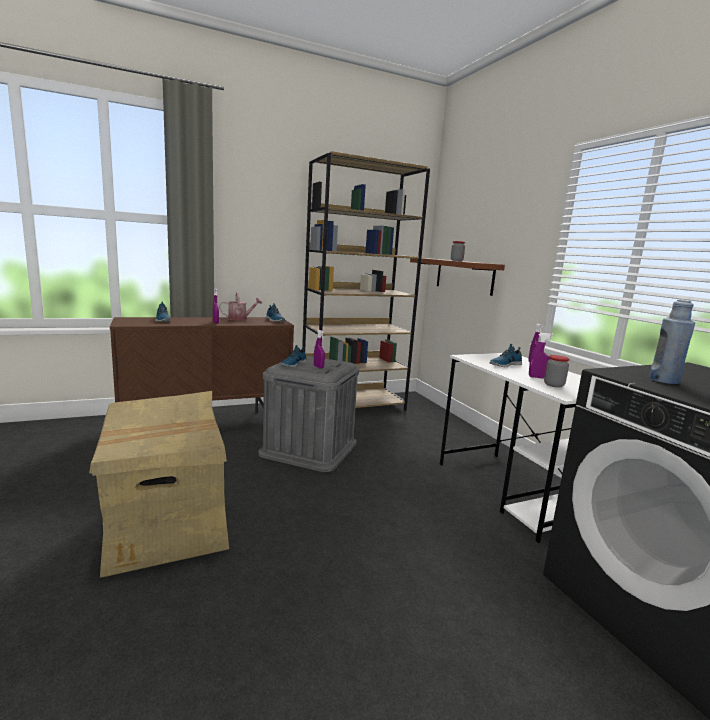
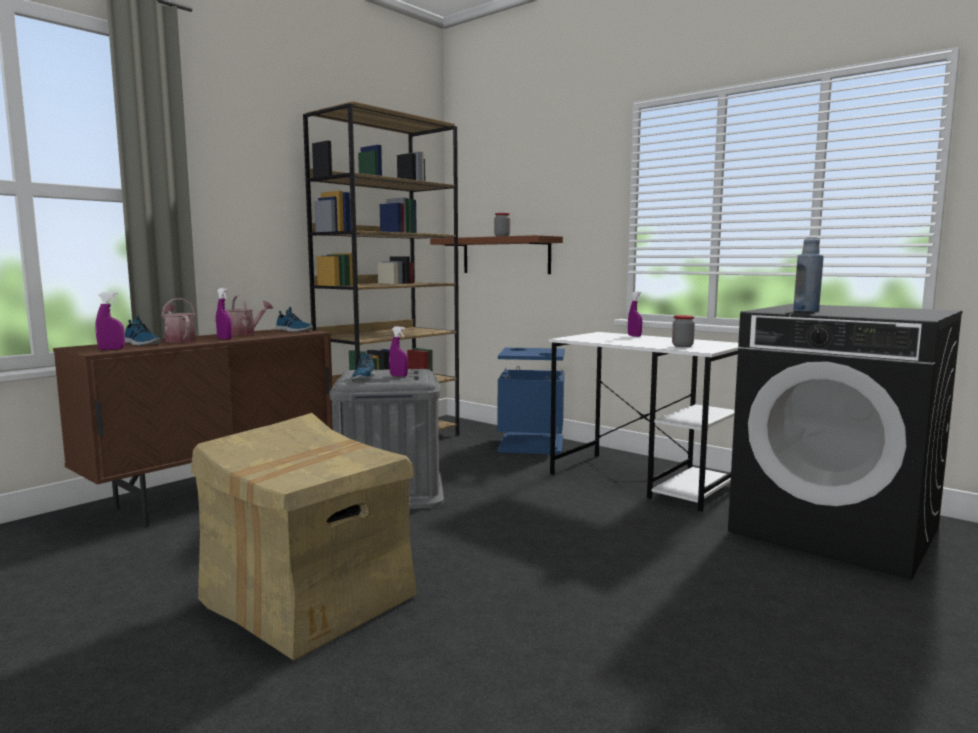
camera: 25 degrees left, 5 degrees down
shoe [490,344,522,367] -> none
purple spray bottle [529,333,554,379] -> purple spray bottle moved to [95,292,125,350]
none -> watering can [162,298,196,343]
none -> blue trash can [498,348,565,454]

